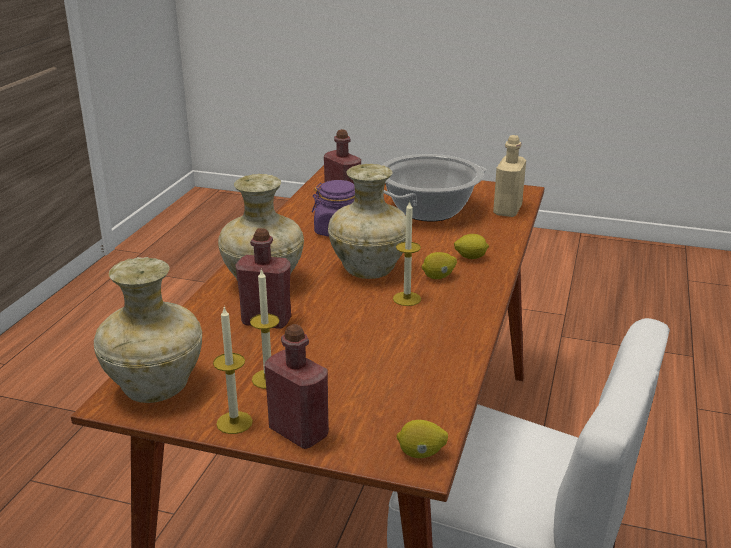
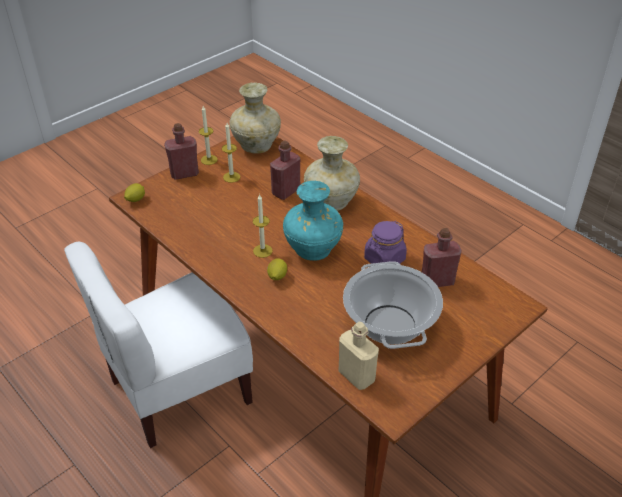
camera: 120 degrees right, 15 degrees up
beige vase [328,164,406,279] -> turquoise vase [283,181,343,261]
lemon [454,234,489,259] -> none

